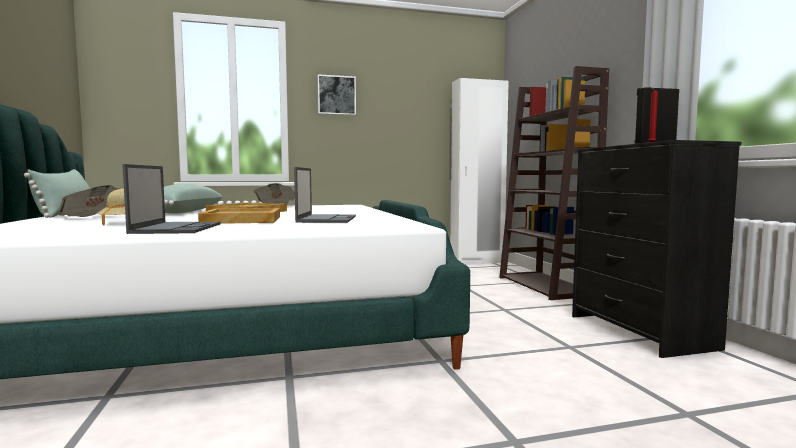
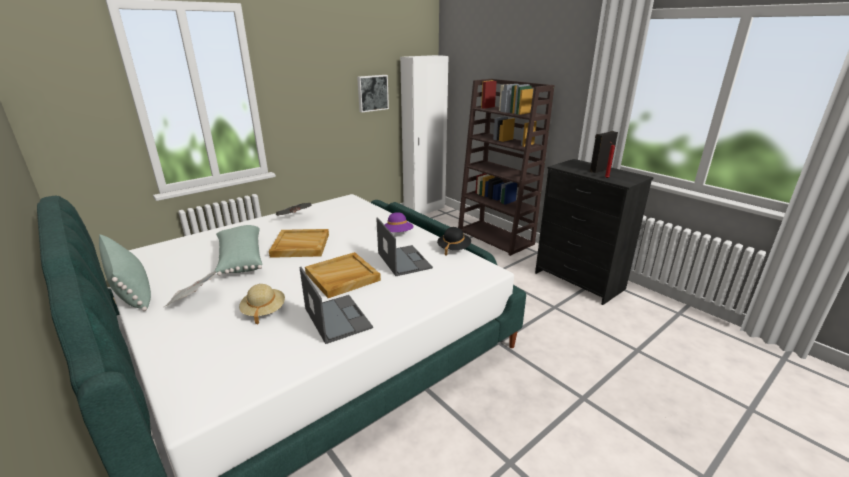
camera: 25 degrees left, 20 degrees up
picture [317,74,356,115] -> picture moved to [357,75,389,113]
none -> purple hat [384,212,414,232]
none -> black hat [437,227,471,256]

